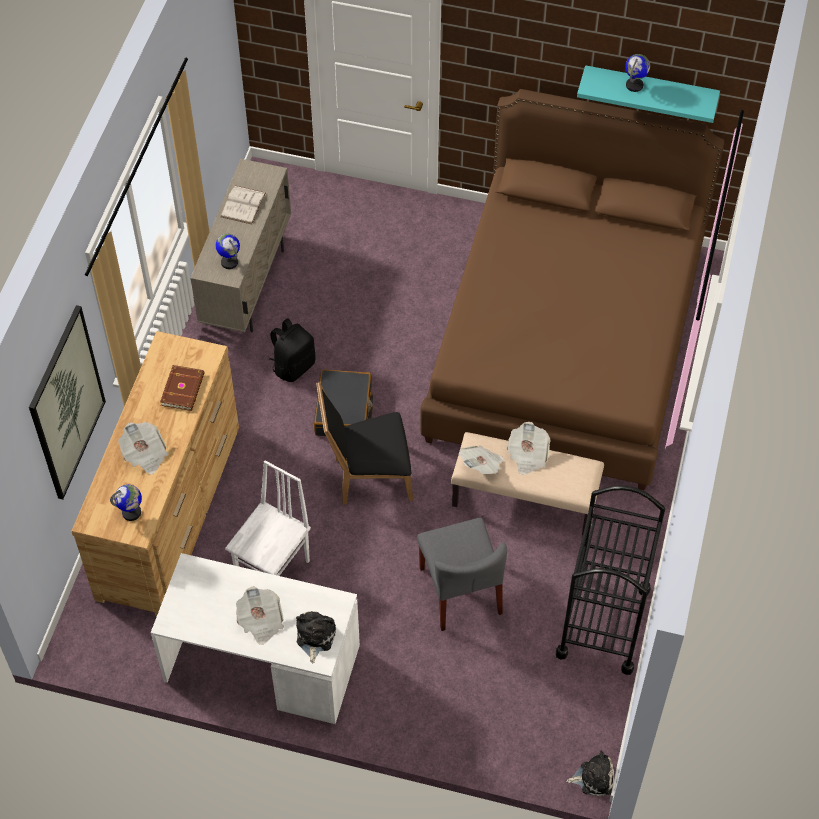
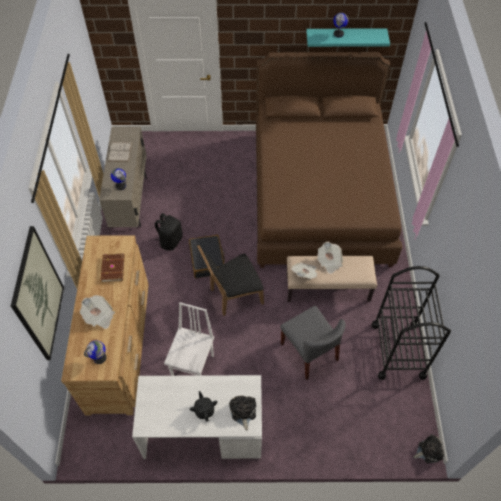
camera: 15 degrees left, 0 degrees up
newspaper [236,586,284,645] -> black teapot [190,391,217,422]

